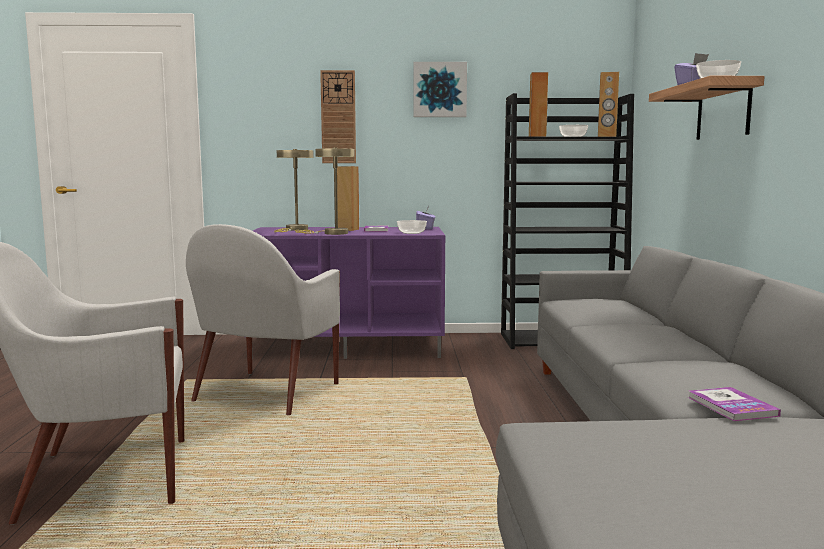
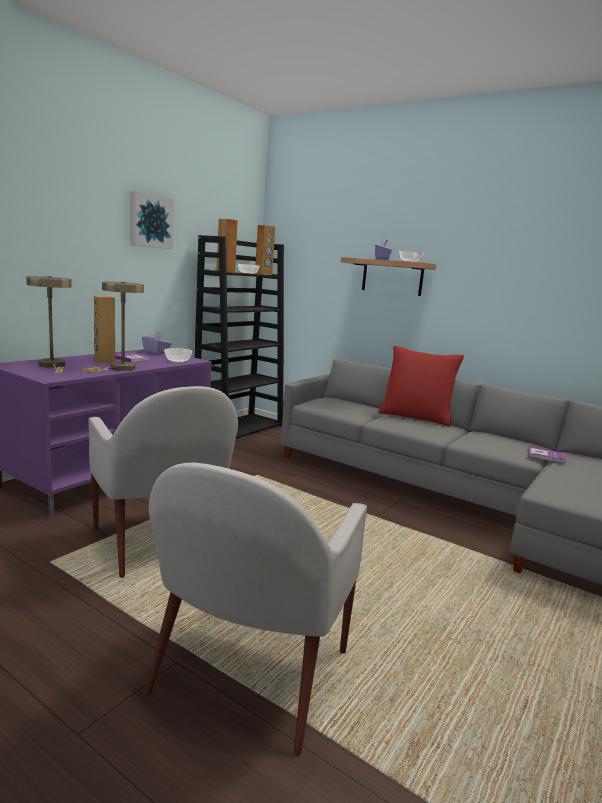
camera: 55 degrees left, 5 degrees up
wall clock [320,70,356,163] -> none
none -> red pillow [379,346,464,427]

